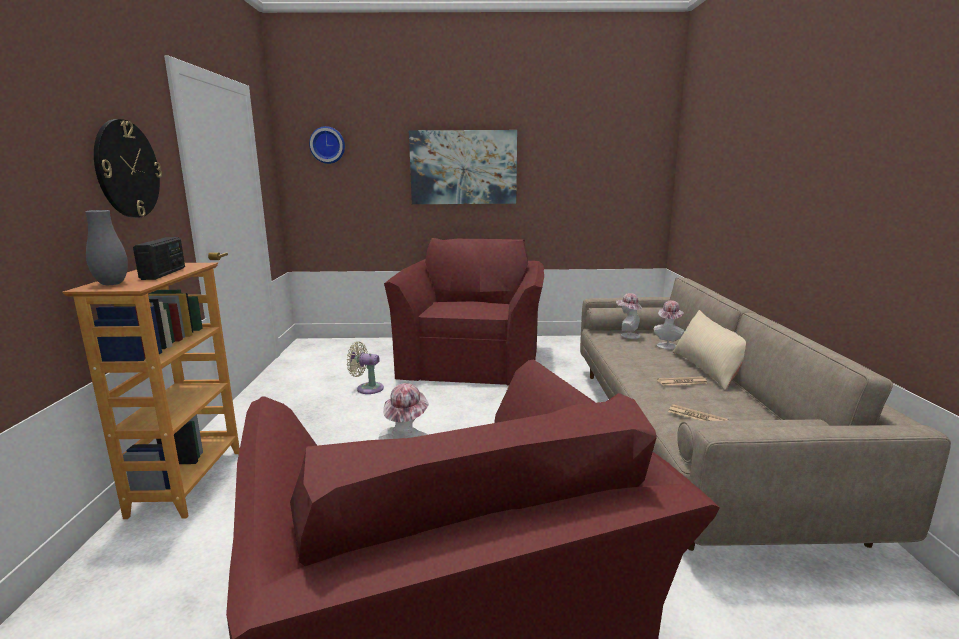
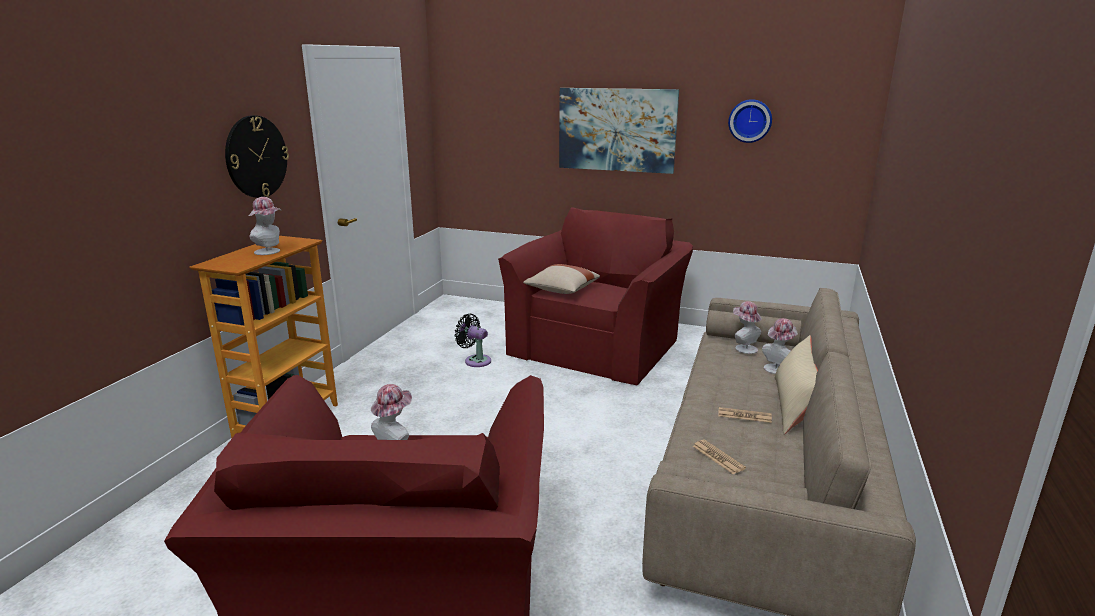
camera: 20 degrees right, 5 degrees up
grey vase [85,210,128,285] -> none
radio [133,237,185,280] -> hat [249,197,282,255]
wall clock [309,126,345,164] -> wall clock moved to [728,99,772,143]
beige fan [347,341,384,394] -> black fan [455,314,491,367]
none -> beige pillow [523,264,600,294]

